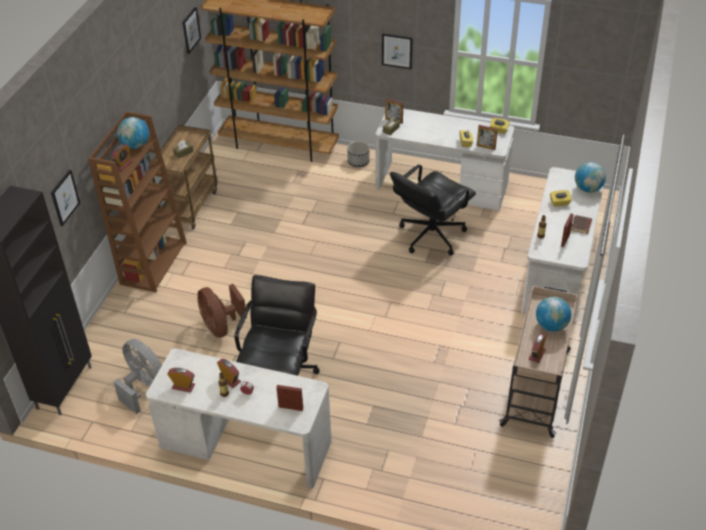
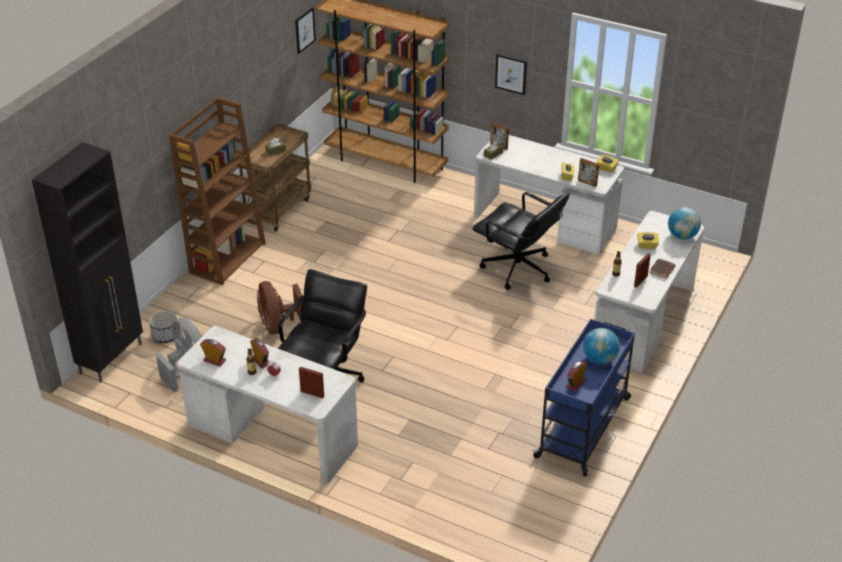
camera: 10 degrees right, 5 degrees down
picture [51,169,80,226] -> none
alarm clock [111,144,133,171] -> none
globe [117,117,149,149] -> none
planter [347,141,370,167] -> planter moved to [149,311,177,343]
black office chair [390,164,476,255] -> black office chair turned 105 degrees counterclockwise [472,192,569,290]
beige cart [499,285,578,438] -> blue cart [532,319,635,476]

